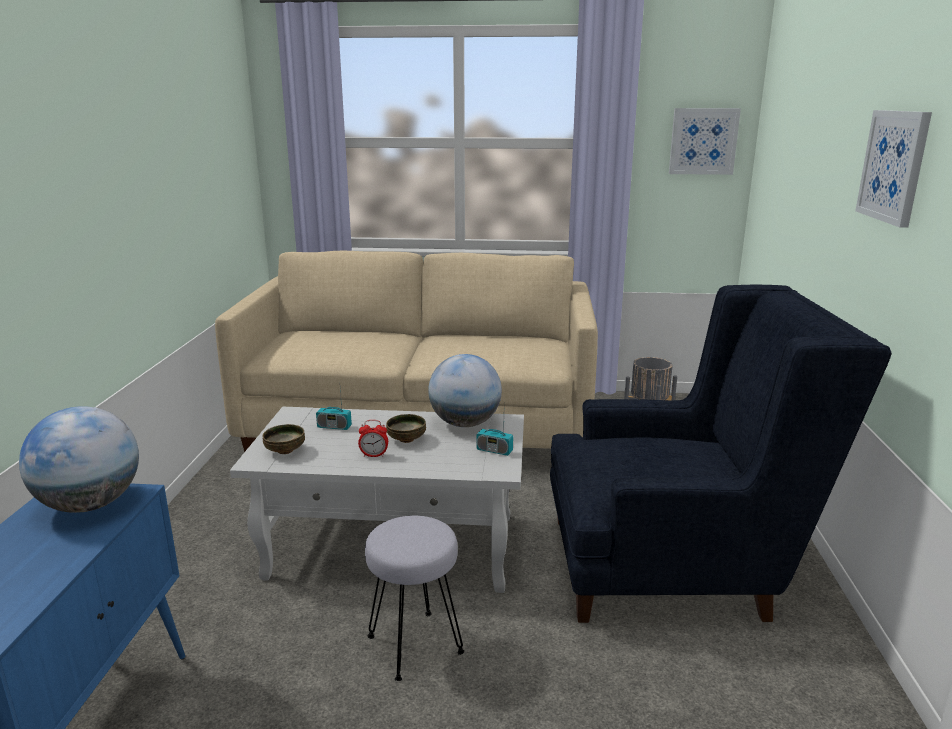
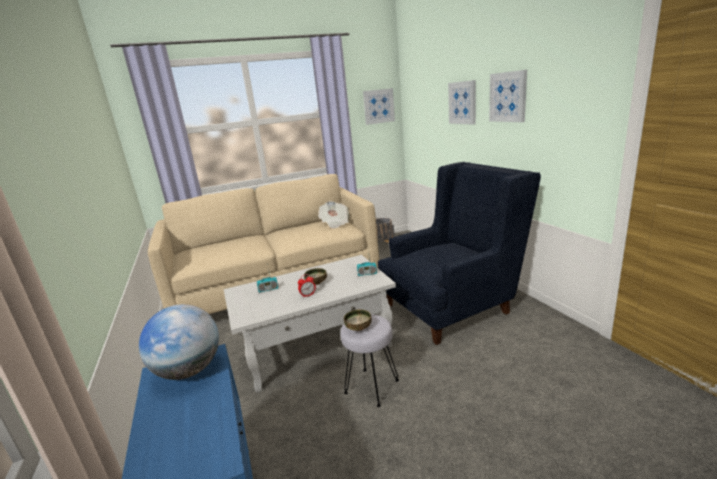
camera: 25 degrees left, 0 degrees up
bowl [262,424,305,454] -> bowl moved to [344,309,372,331]
globe [428,354,502,427] -> none
none -> newspaper [318,201,349,229]
none -> picture [448,80,476,125]

